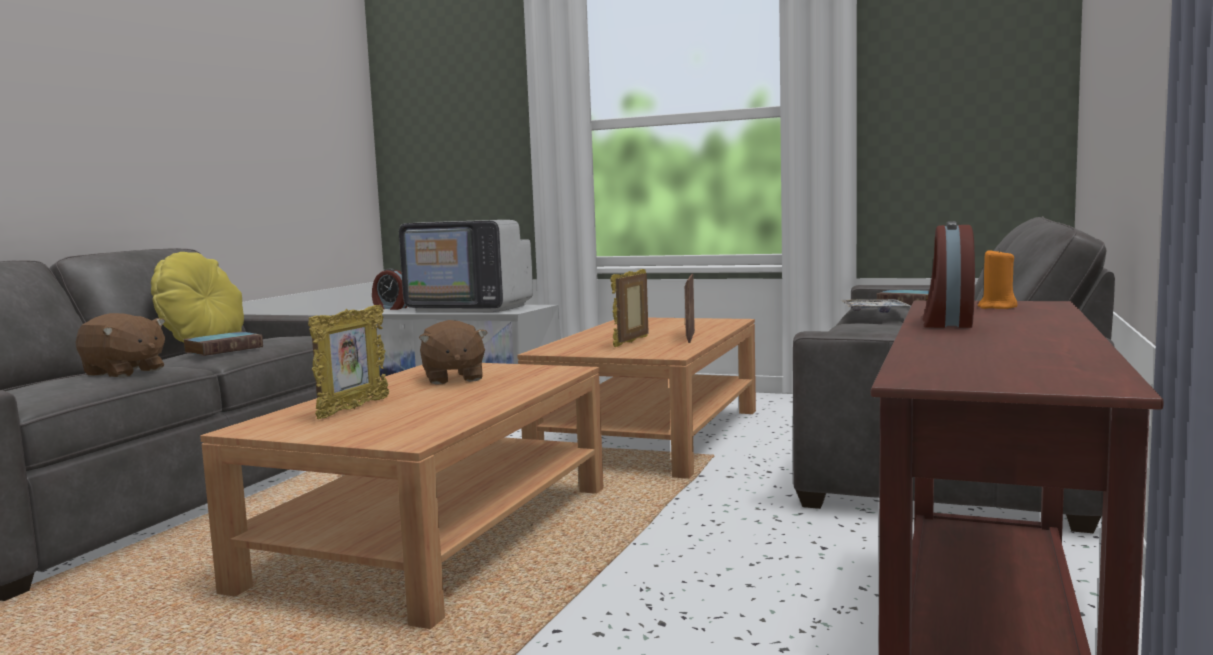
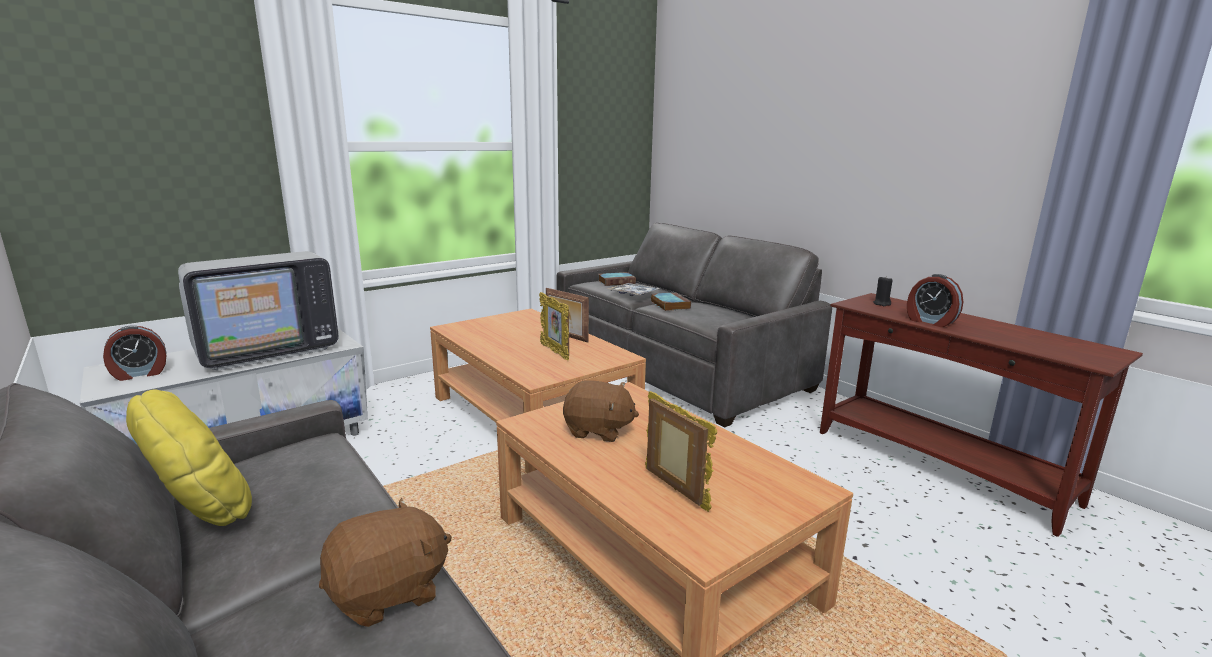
camera: 60 degrees left, 10 degrees up
book [182,331,263,356] -> book moved to [651,292,691,311]
orange candle [978,247,1017,309] -> black candle [873,276,892,306]

